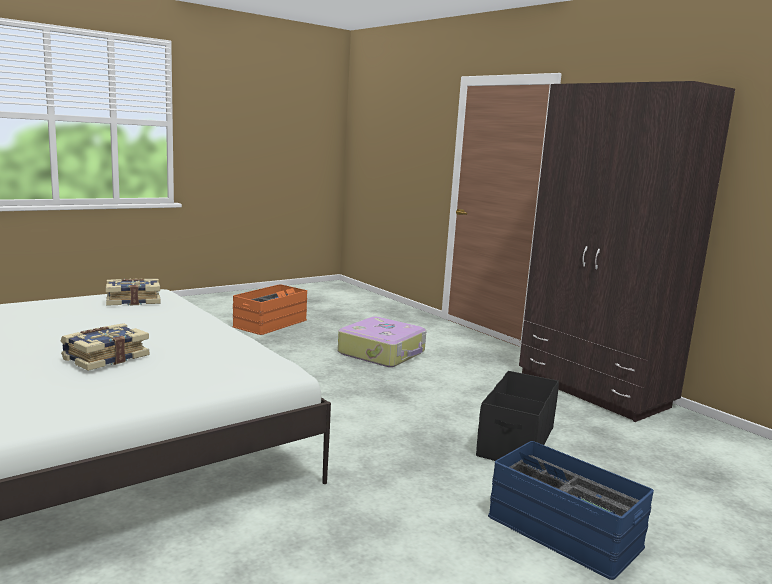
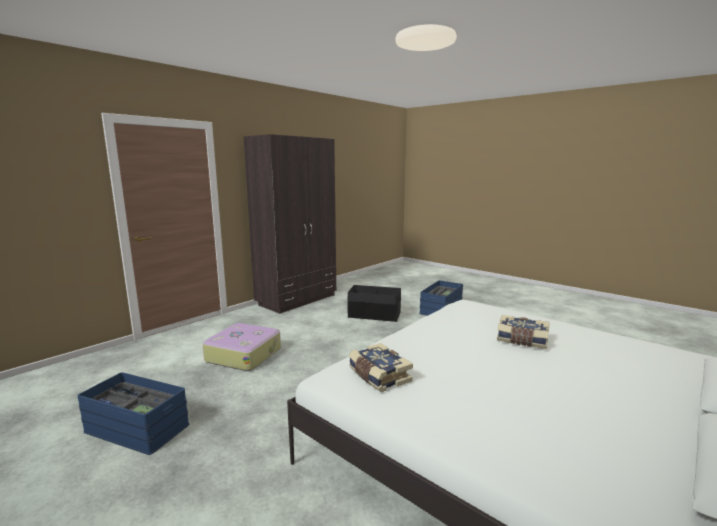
camera: 100 degrees left, 0 degrees up
orange storage box [232,284,307,335] -> blue storage box [77,372,189,455]

